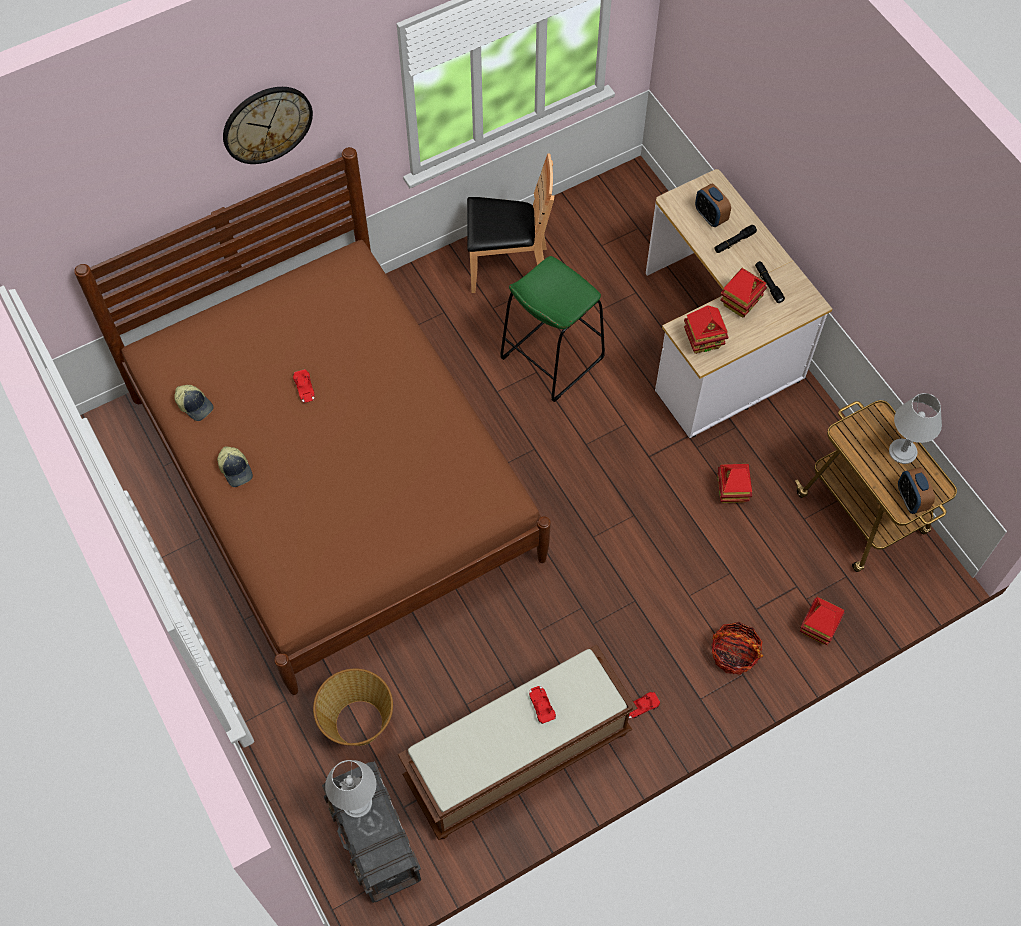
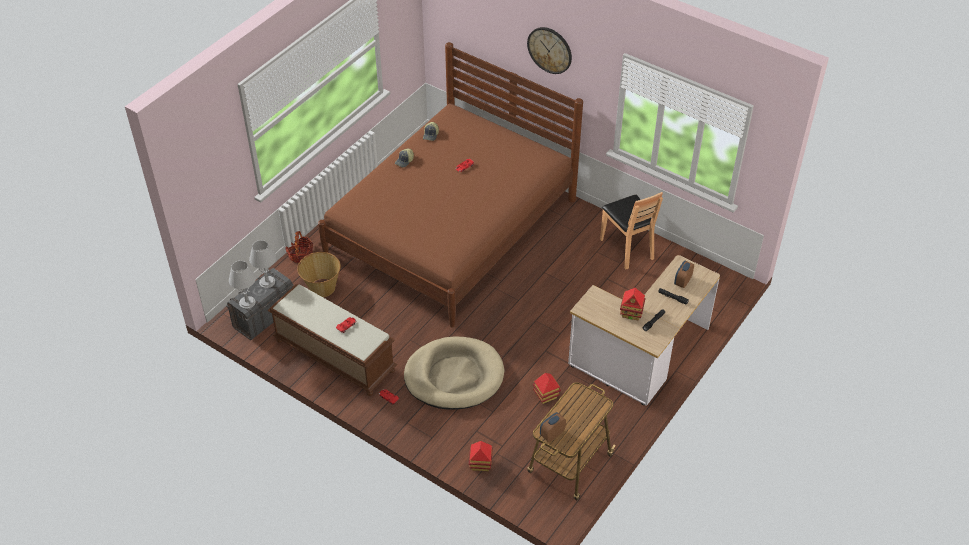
camera: 65 degrees right, 15 degrees down
green stool [500,256,605,402] -> none
toy house [684,305,728,354] -> none
basket [711,622,763,675] -> basket moved to [285,231,313,263]
grey table lamp [889,393,942,464] -> grey table lamp moved to [229,261,256,309]
none -> beige dog bed [404,336,505,410]

